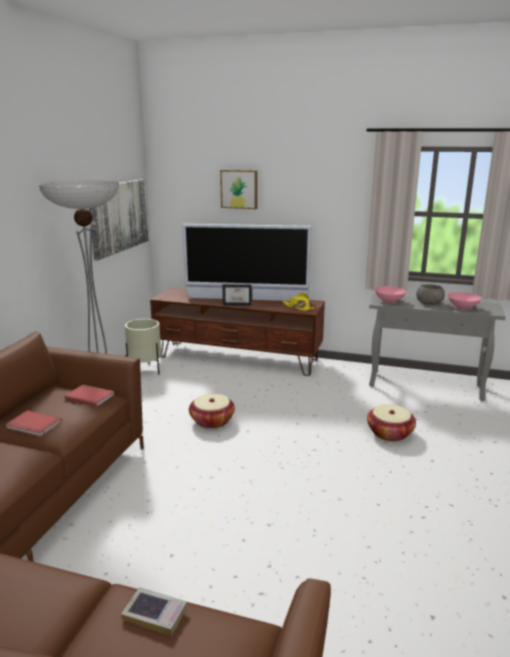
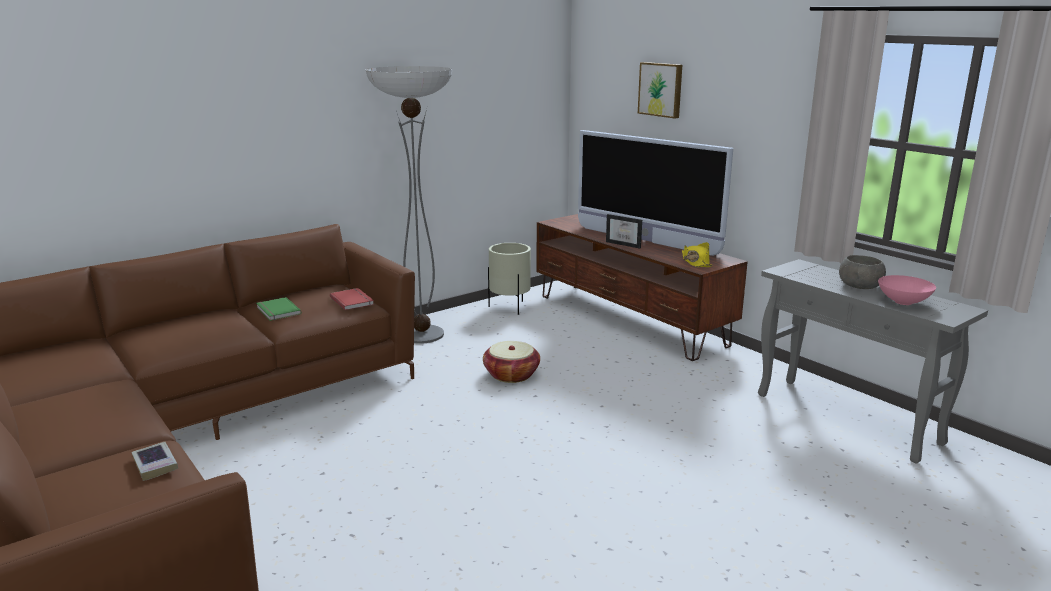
camera: 35 degrees right, 0 degrees up
red book [5,410,62,437] -> green book [256,297,301,321]
picture [89,179,149,260] -> none
basket [367,404,416,441] -> none
pink bowl [375,286,406,303] -> none

